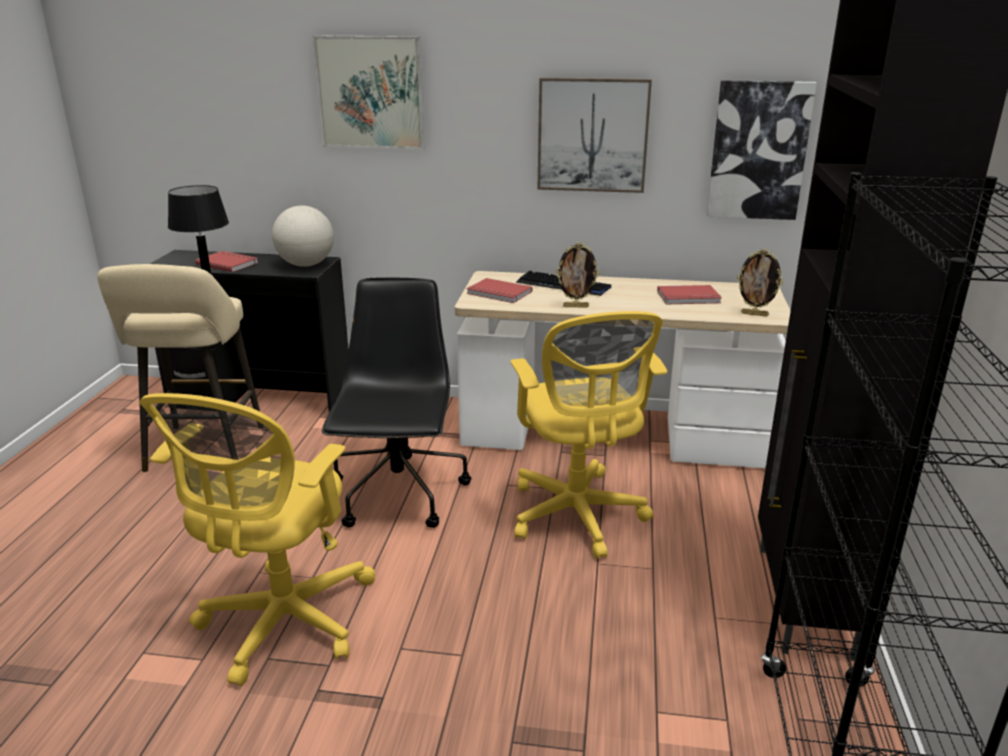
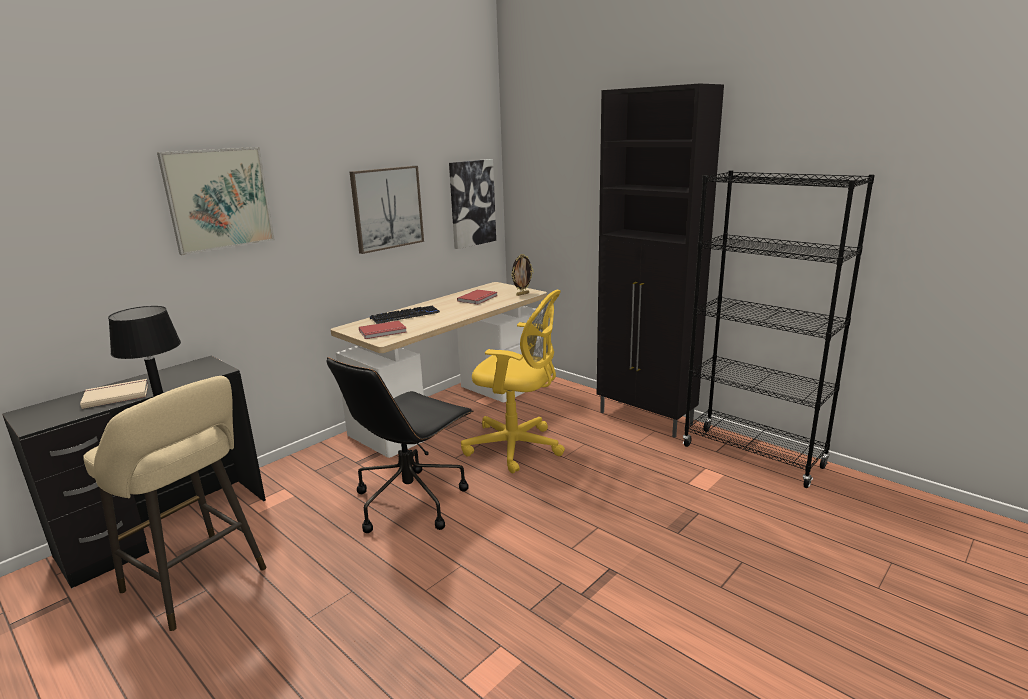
camera: 55 degrees left, 5 degrees down
yellow office chair [139,393,375,686] -> none
red book [195,251,259,272] -> beige book [80,379,148,409]
globe [272,206,334,267] -> none
black office chair [322,278,472,528] -> black office chair turned 90 degrees counterclockwise [327,357,473,533]
picture frame [555,243,600,307] -> none

